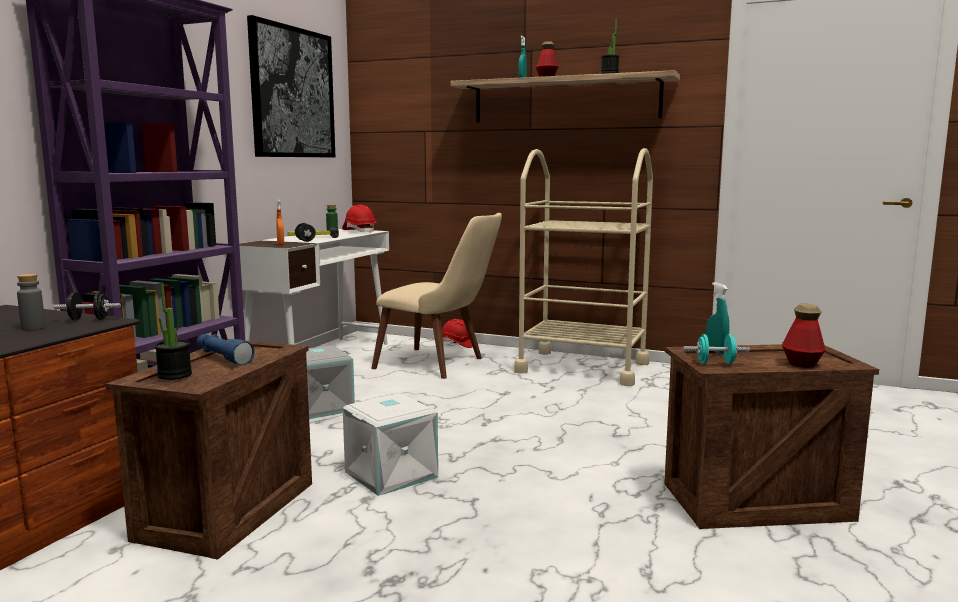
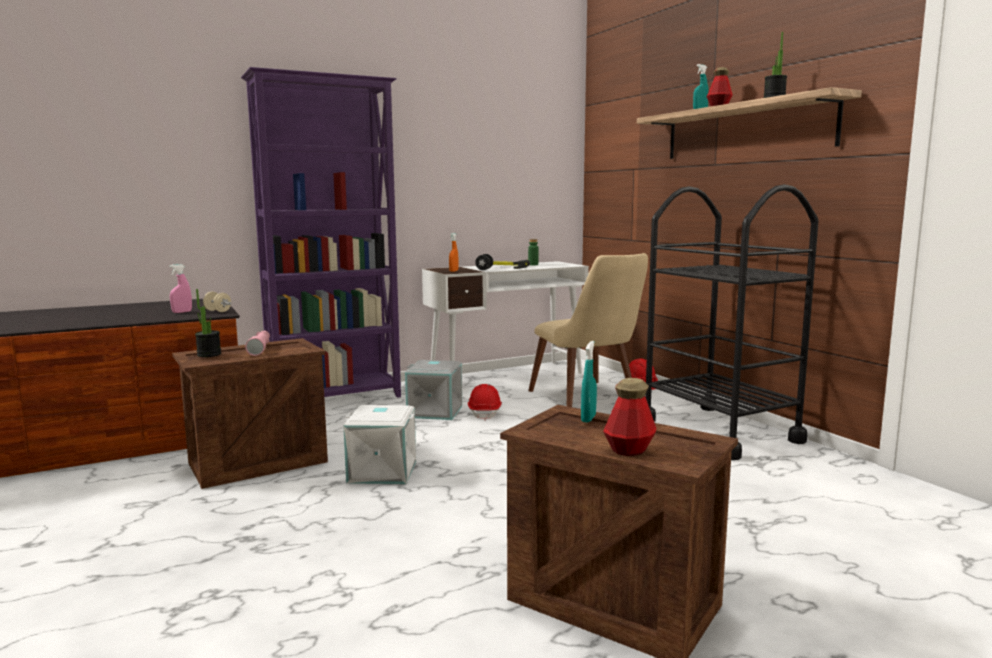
camera: 40 degrees right, 0 degrees up
grey bottle [17,274,46,330] -> pink spray bottle [169,264,192,313]
black dumbbell [54,292,121,321] -> beige dumbbell [203,292,231,312]
blue flashlight [197,334,254,365] -> pink flashlight [245,331,270,356]
picture [247,15,335,157] -> none
red hard hat [342,205,376,233] -> red hard hat moved to [468,384,502,420]
beige cart [514,148,653,386] -> black cart [645,184,819,460]
turquoise dumbbell [683,334,750,364] -> none

